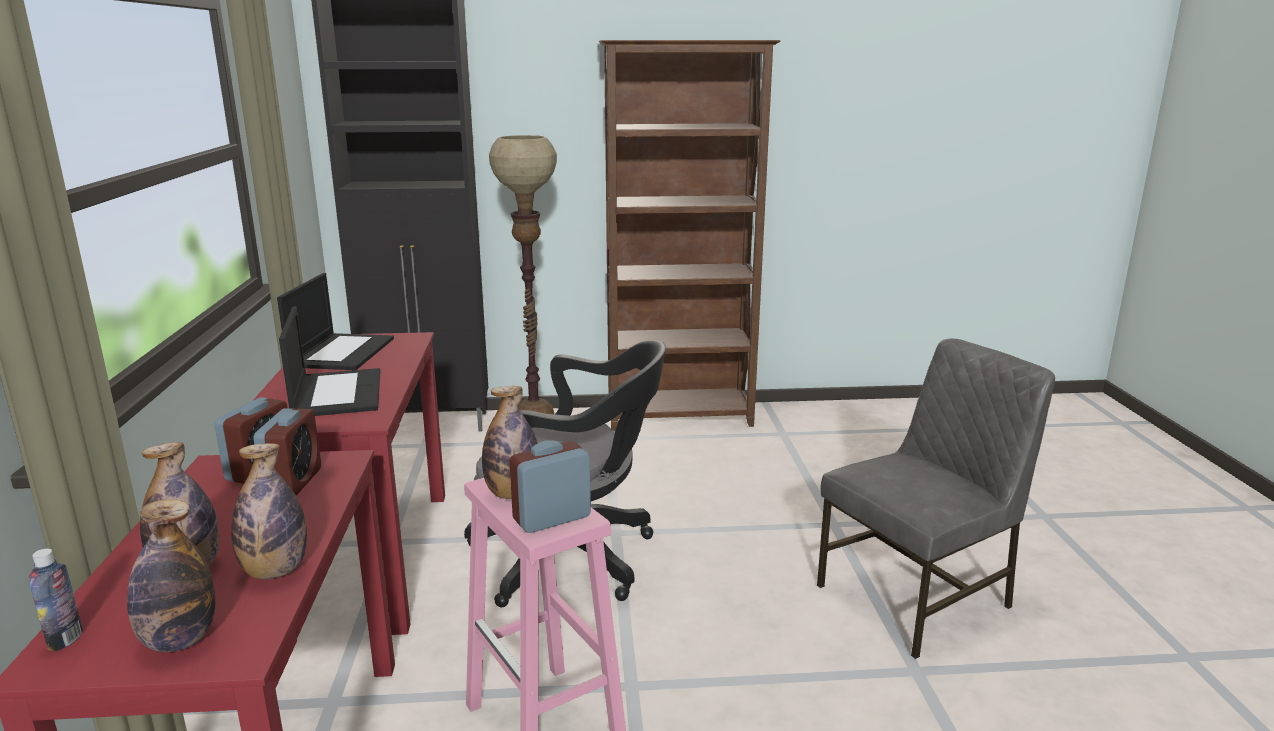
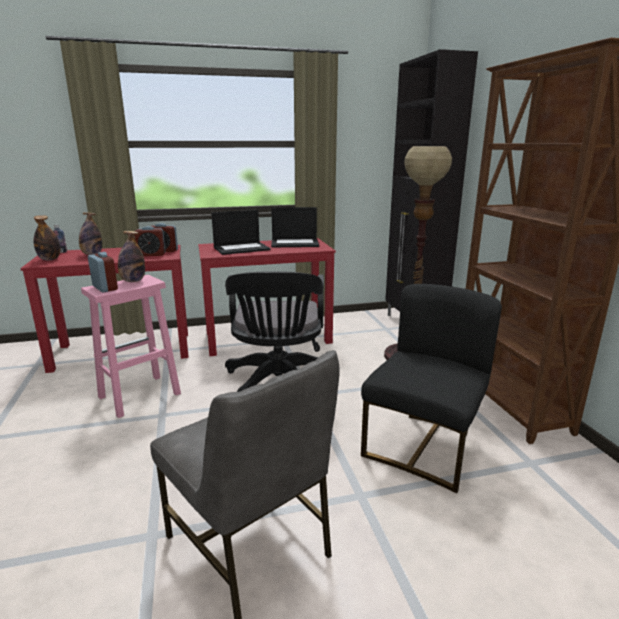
camera: 80 degrees right, 0 degrees up
bottle [231,443,307,579] -> none
none -> black chair [361,284,502,493]

